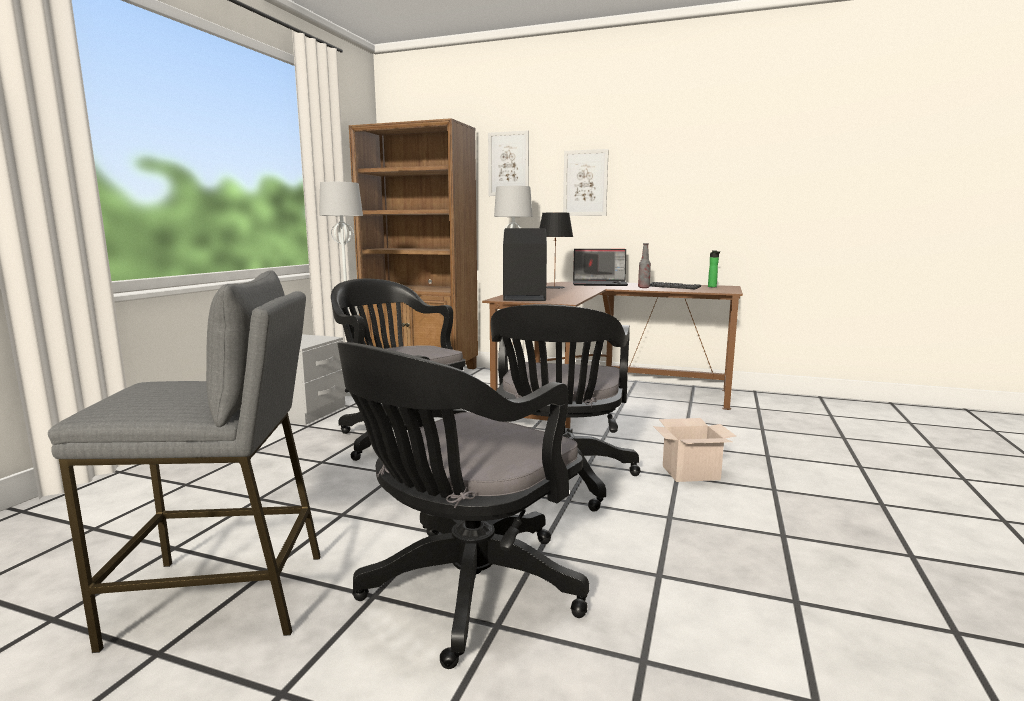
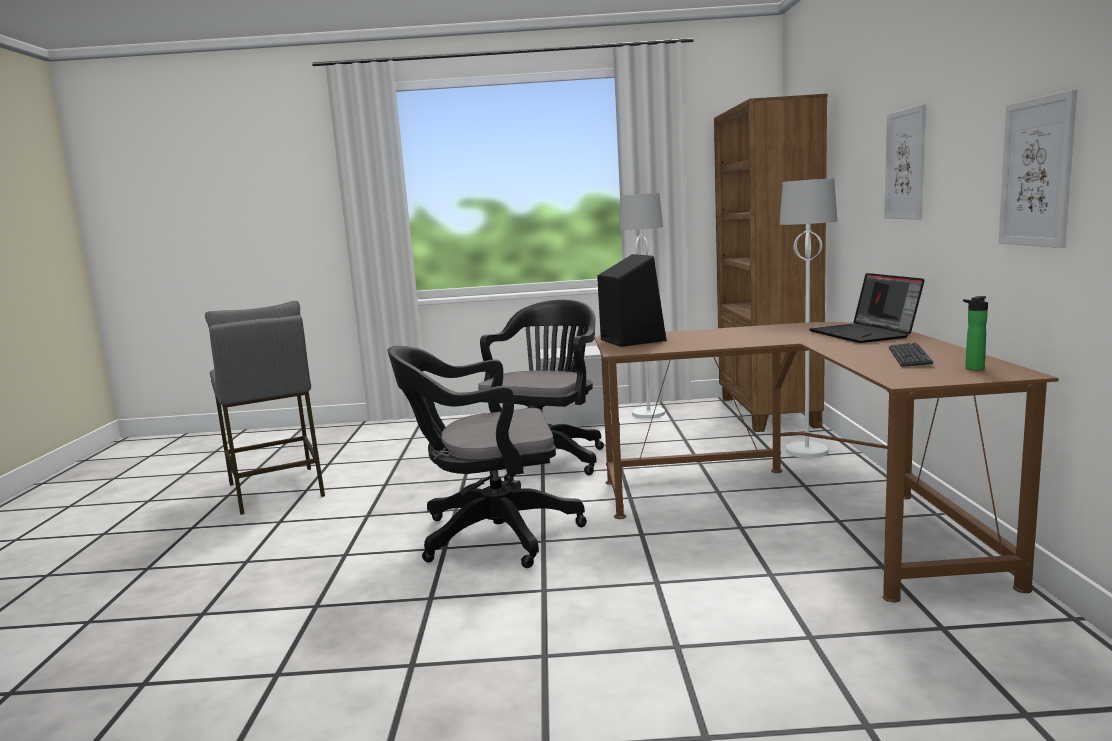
camera: 70 degrees right, 0 degrees up
black office chair [338,342,589,669] -> none
picture [488,130,529,196] -> picture moved to [998,89,1077,248]
black table lamp [540,212,573,289] -> none
bottle [638,243,651,288] -> none
cardboard box [653,418,736,482] -> none

